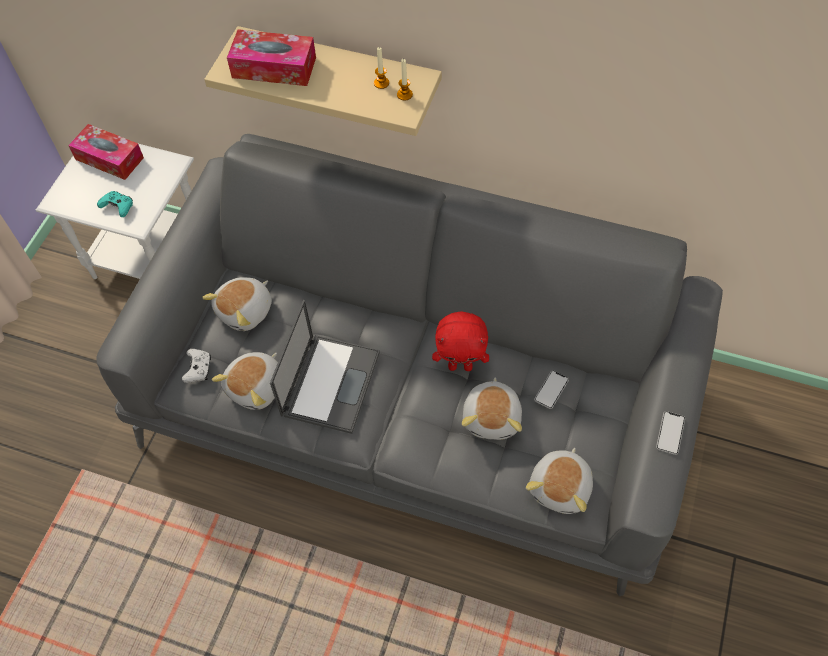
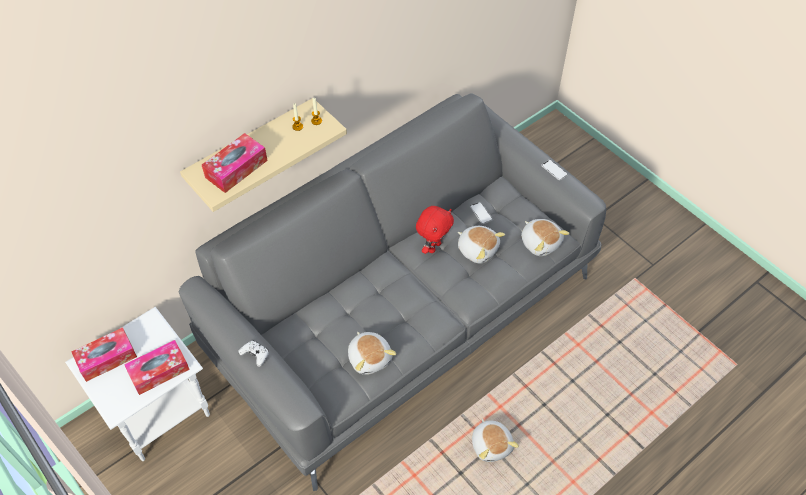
camera: 60 degrees left, 5 degrees down
turquoise game controller [97,191,133,217] -> tissue box [124,340,190,395]
white game controller [182,349,211,383] -> white game controller moved to [238,341,269,367]
plush toy [202,277,272,331] -> plush toy moved to [472,418,519,462]
laptop [270,300,380,434] -> none

